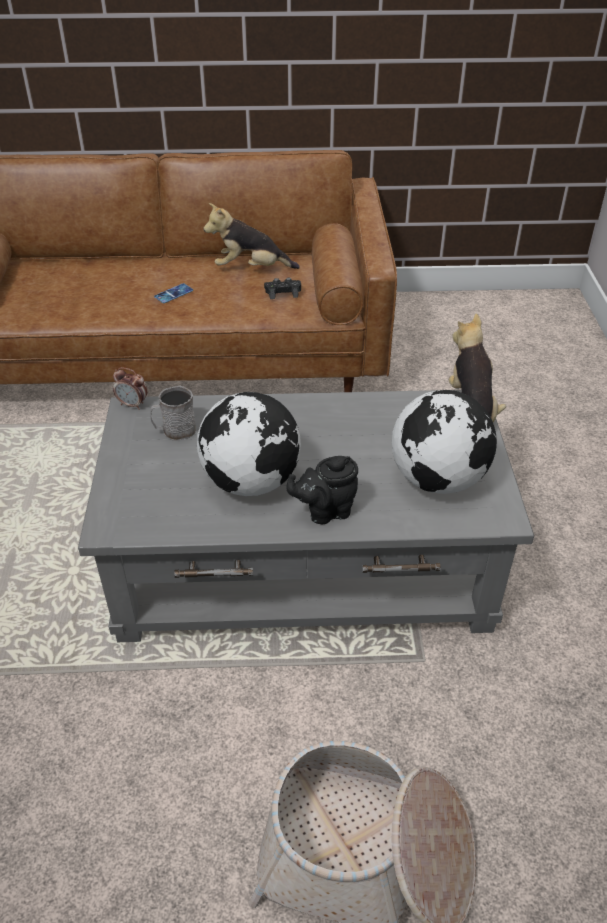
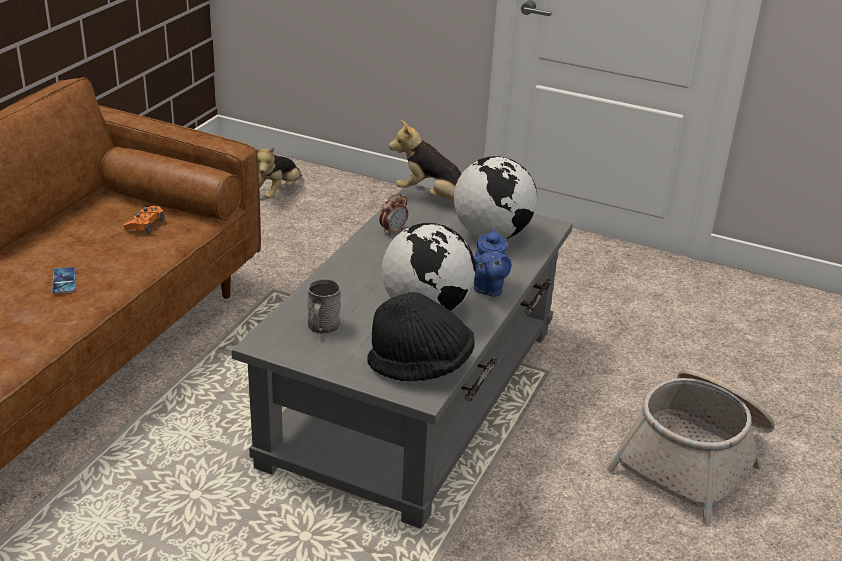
camera: 65 degrees left, 10 degrees down
alarm clock [113,367,147,410] -> alarm clock moved to [379,194,408,235]
plush toy [203,203,300,269] -> plush toy moved to [256,147,301,199]
black game controller [264,278,301,299] -> orange game controller [124,206,165,234]
black teapot [286,456,358,524] -> blue teapot [474,229,511,297]
none -> black hat [367,292,475,381]

